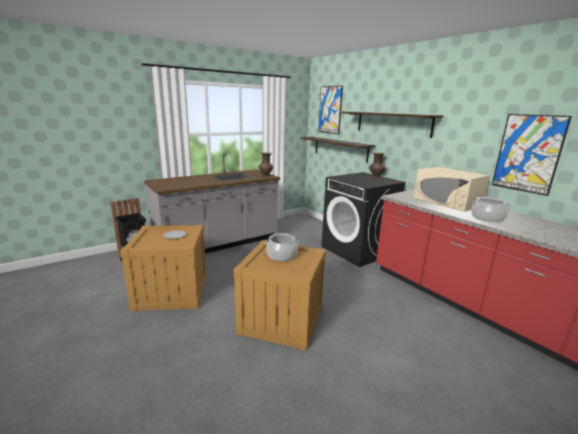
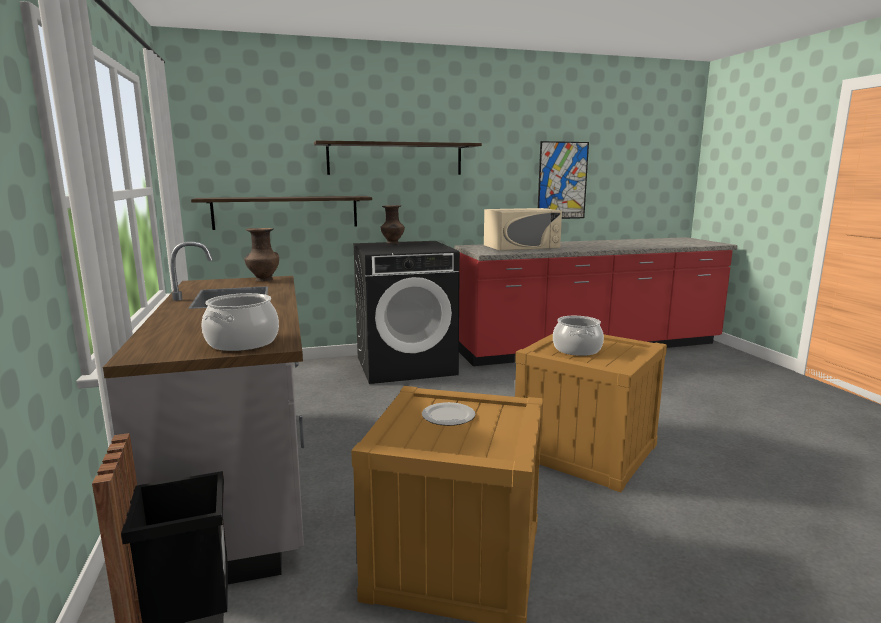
camera: 70 degrees left, 5 degrees down
picture [318,86,343,134] -> none
cooking pot [471,197,509,222] -> cooking pot moved to [202,293,279,351]

